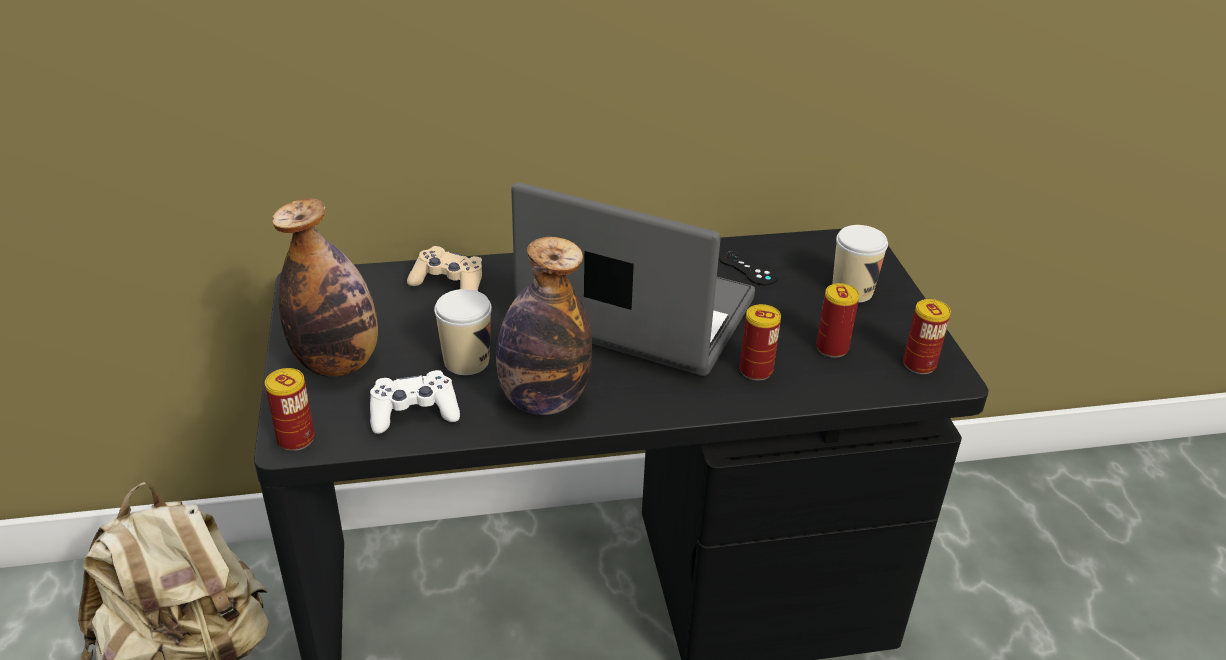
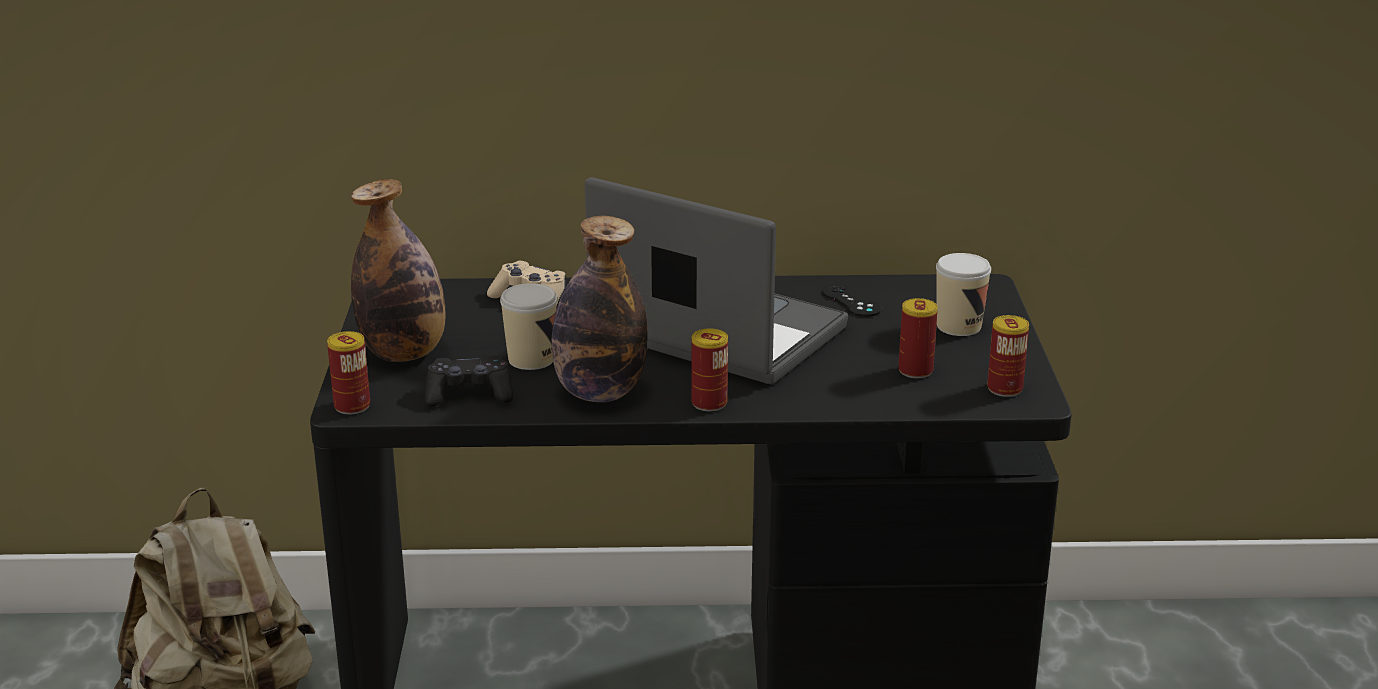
camera: 10 degrees right, 10 degrees down
white game controller [370,370,460,434] -> black game controller [425,355,513,407]
can [740,304,781,381] -> can moved to [691,328,728,411]

